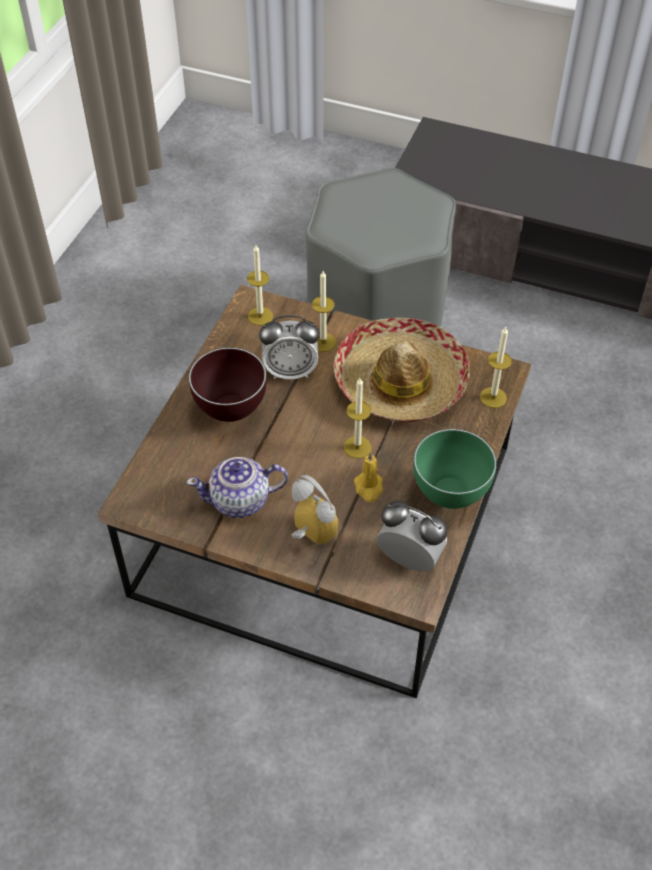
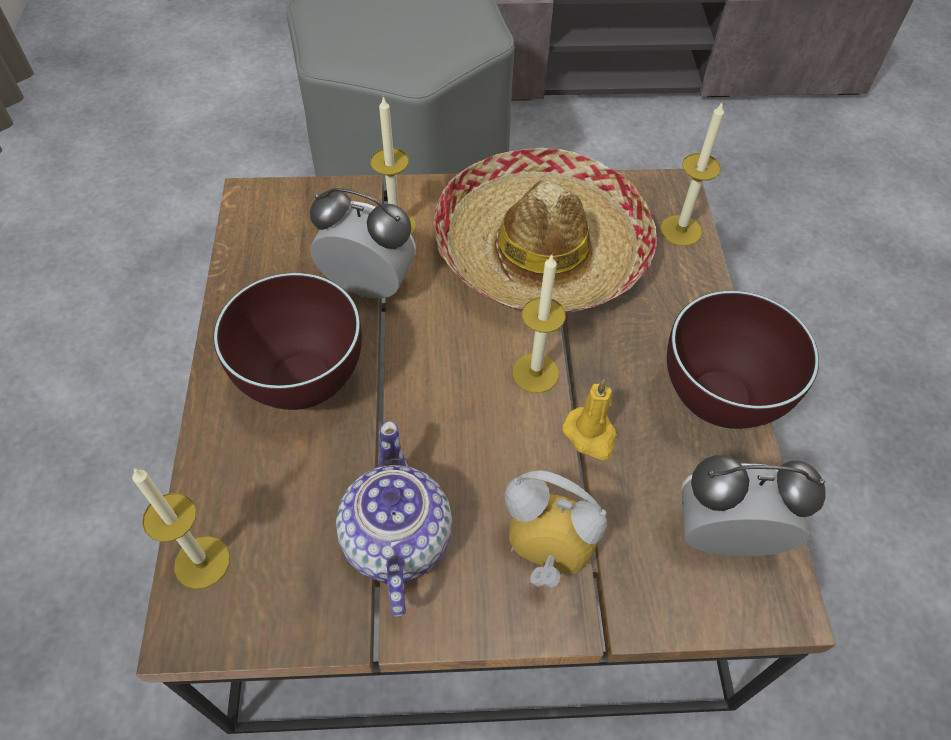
camera: 25 degrees left, 5 degrees up
teapot [186,457,288,518] -> teapot turned 120 degrees clockwise [336,421,453,617]
candle [247,245,273,325] -> candle moved to [132,468,230,589]
alarm clock [259,315,320,379] -> alarm clock turned 135 degrees counterclockwise [310,188,416,298]
green bowl [413,429,497,509] -> brown bowl [667,291,819,429]

